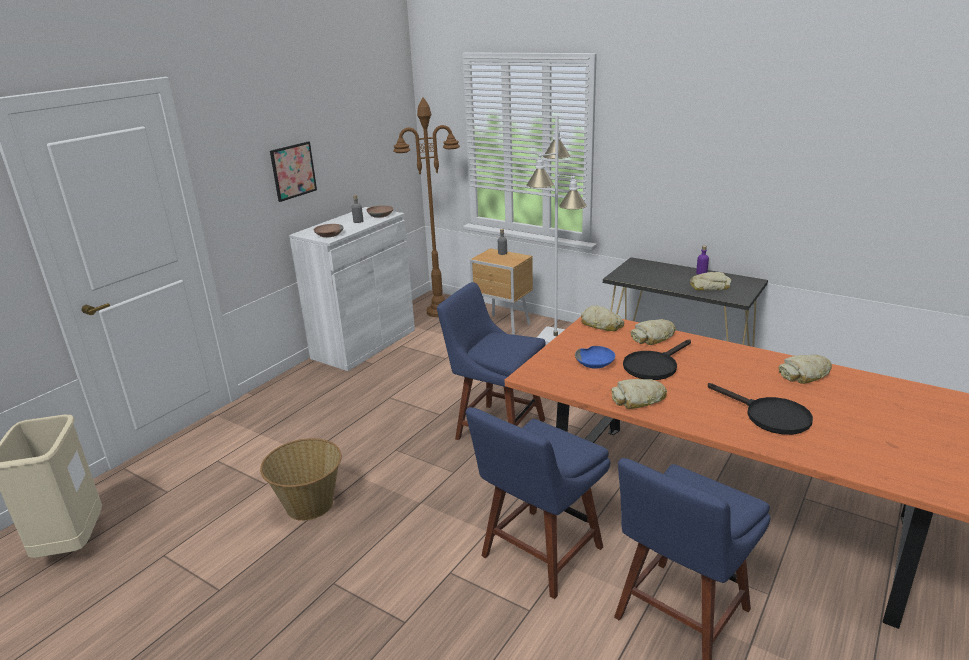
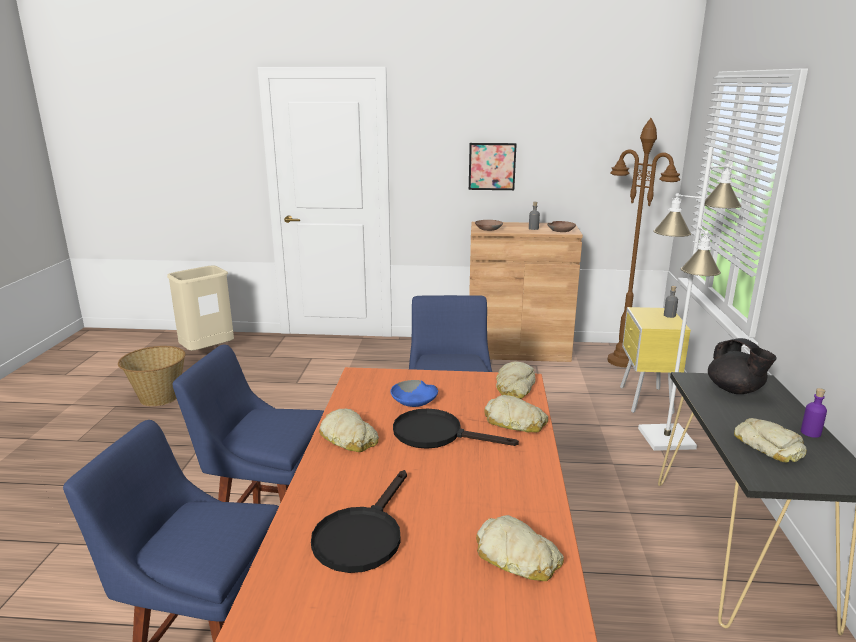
camera: 60 degrees right, 5 degrees down
basket [260,438,342,521] -> basket moved to [118,346,186,406]
white cabinet [289,207,415,371] -> brown cabinet [469,222,583,362]
brown nightstand [470,248,533,335] -> yellow nightstand [620,307,691,414]
none -> black teapot [708,338,777,394]

